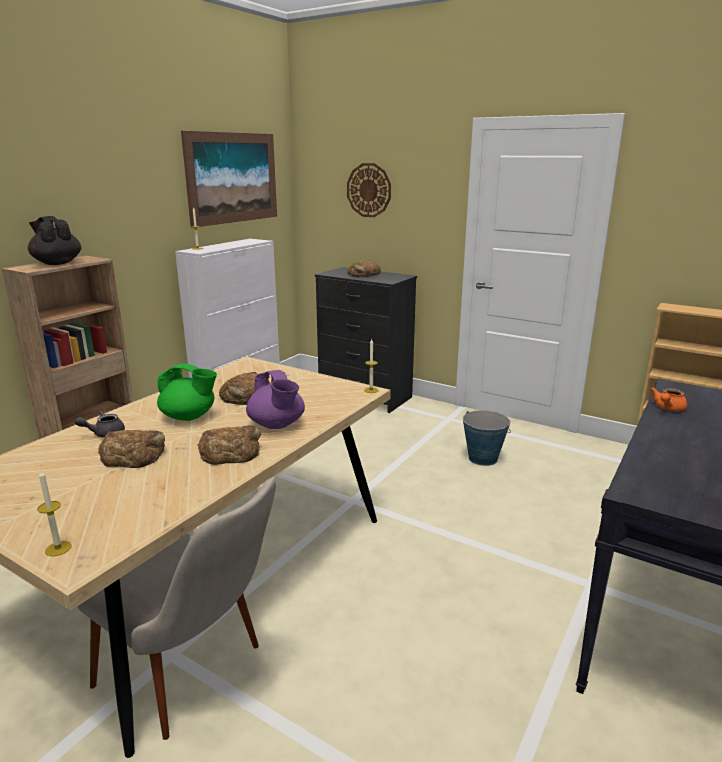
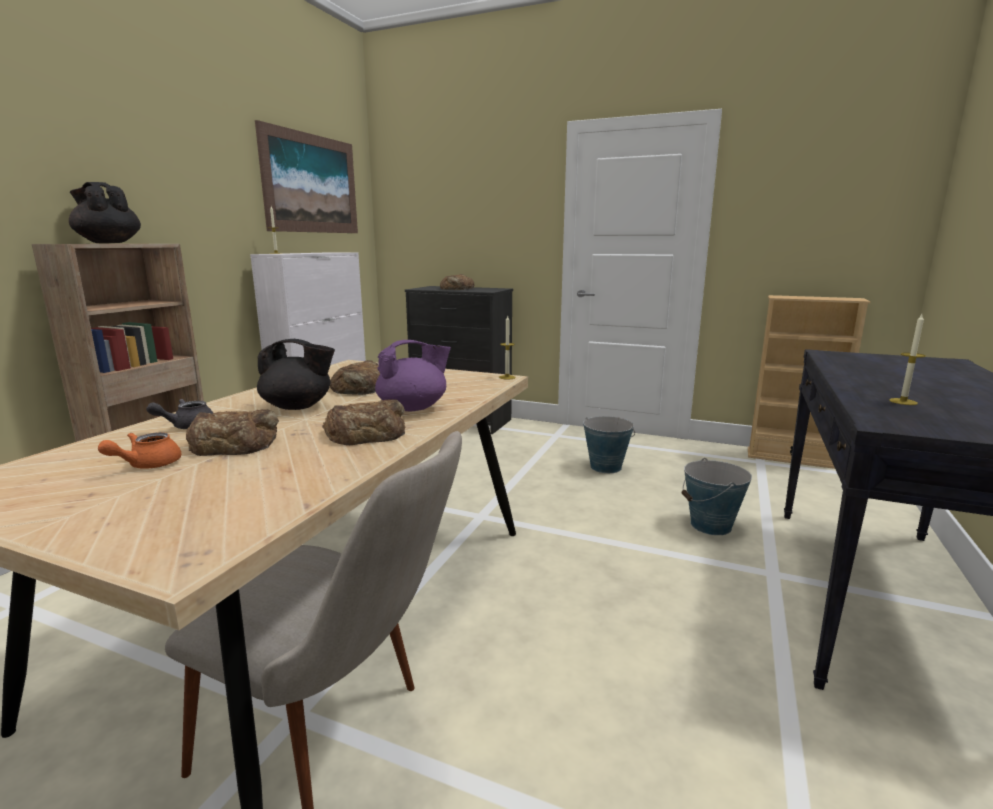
camera: 10 degrees left, 5 degrees down
candle [37,470,72,556] -> candle moved to [889,314,926,405]
green teapot [157,363,217,421] -> black teapot [257,339,335,410]
purple teapot [246,370,305,429] -> purple teapot turned 75 degrees counterclockwise [375,340,451,411]
wall clock [347,163,391,217] -> none
orange teapot [651,387,687,411] -> orange teapot moved to [98,432,182,469]
none -> bucket [682,458,752,535]

